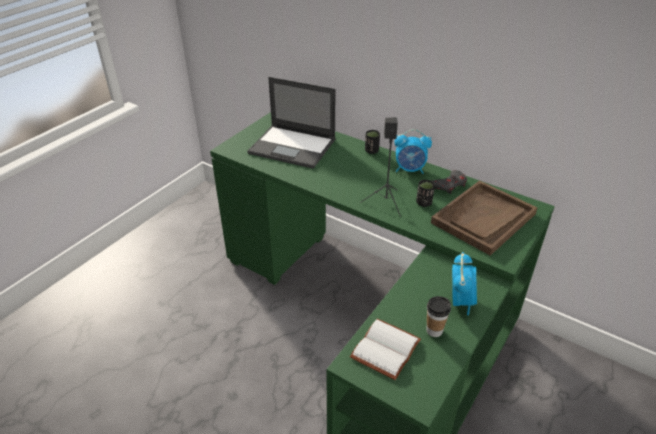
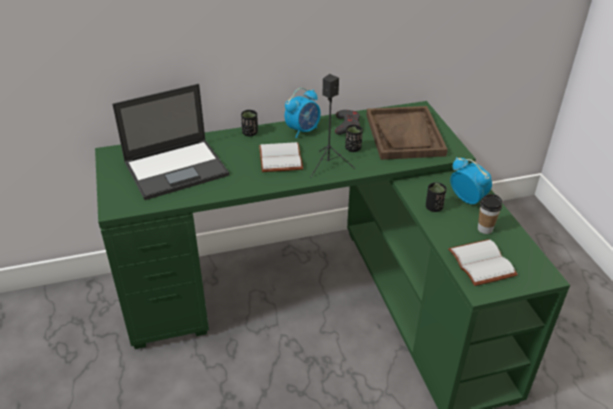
camera: 50 degrees left, 0 degrees up
none -> white book [259,142,303,172]
none -> black cup [426,182,446,212]

